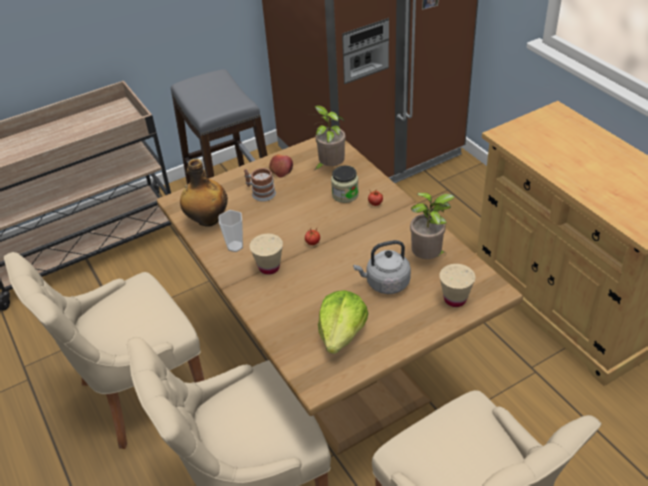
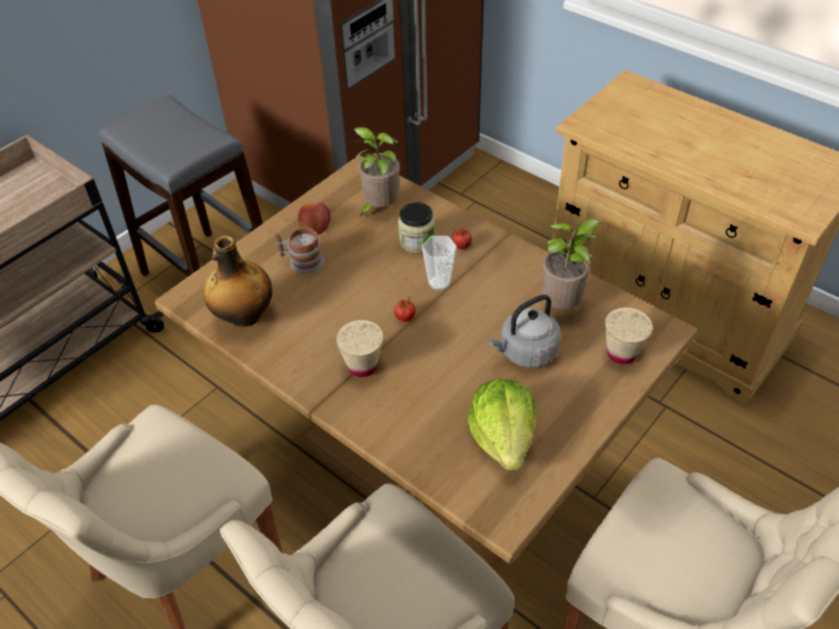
camera: 20 degrees left, 5 degrees up
cup [218,210,243,252] -> cup moved to [422,236,457,290]

